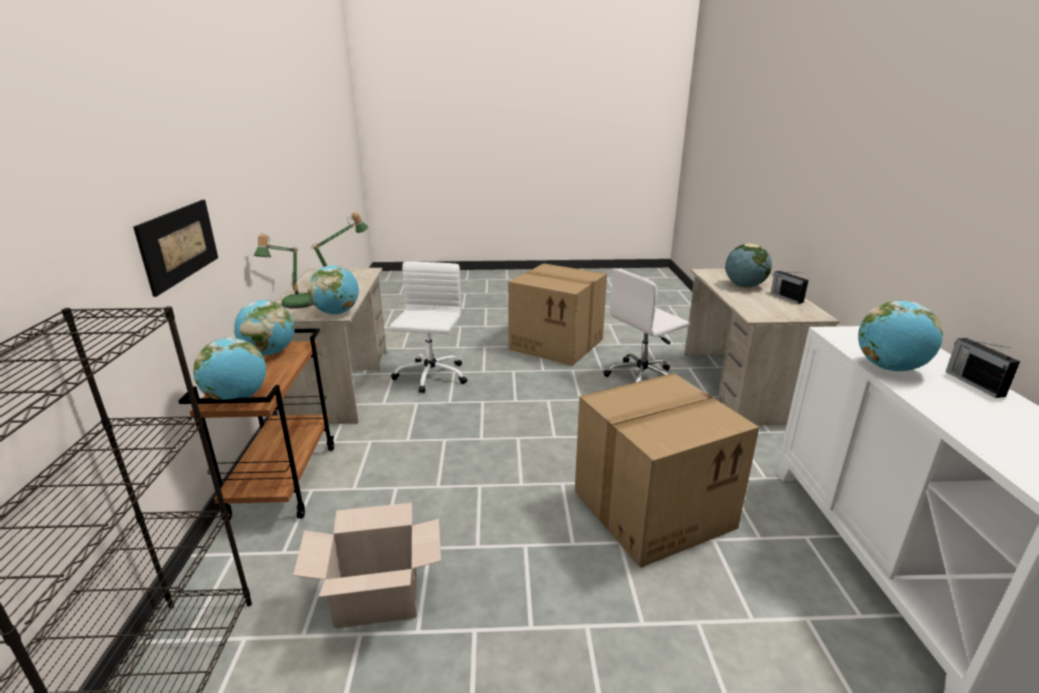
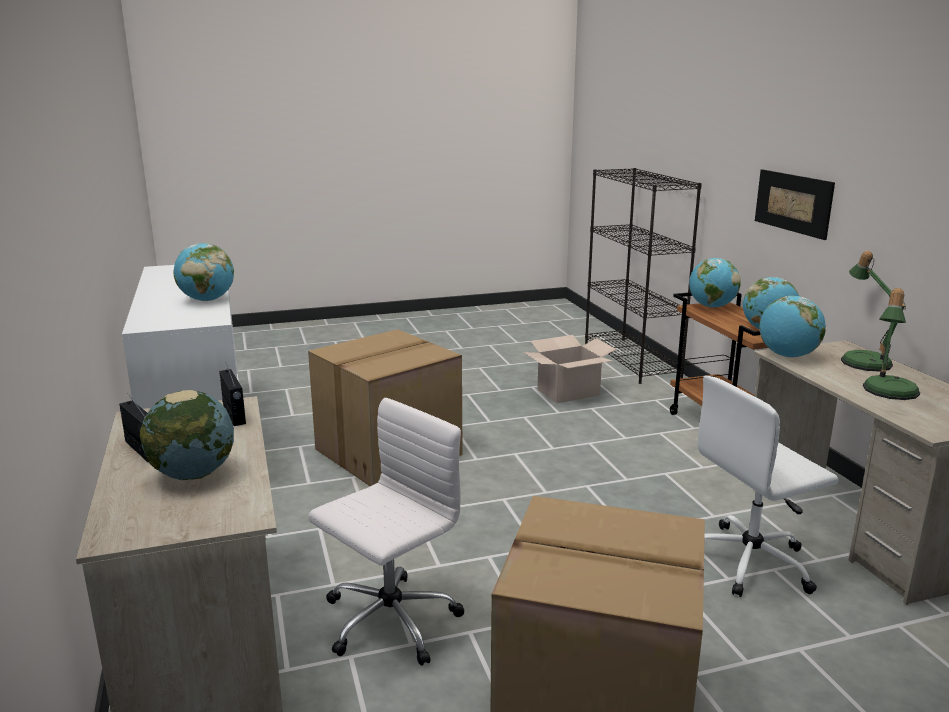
camera: 165 degrees right, 5 degrees down
white office chair [390,262,467,393] -> white office chair turned 75 degrees clockwise [697,376,838,597]
radio [946,338,1020,398] -> radio moved to [219,363,246,426]

